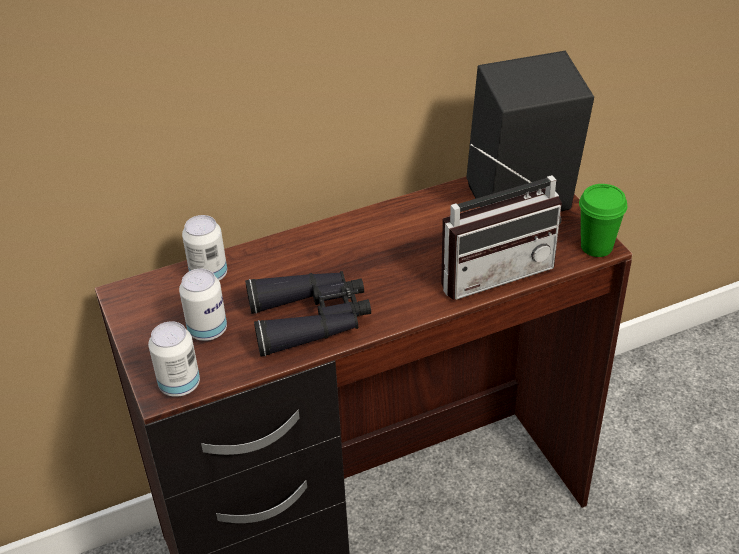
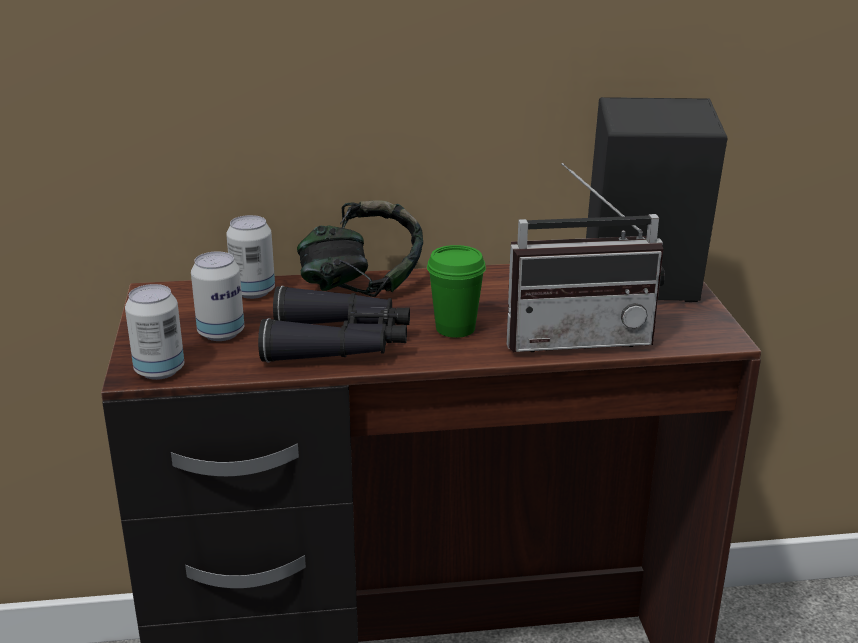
camera: 15 degrees right, 15 degrees down
green cup [579,184,627,257] -> green cup moved to [427,245,486,338]
none -> headphones [297,200,423,297]

